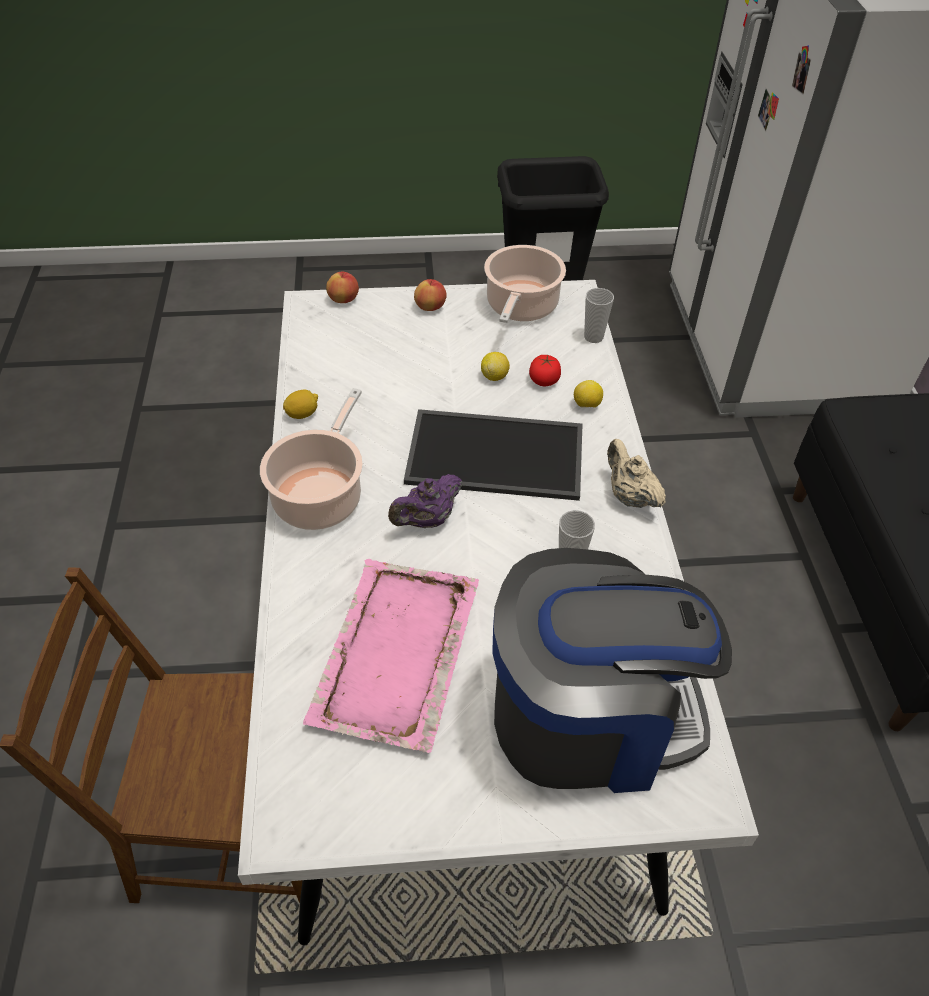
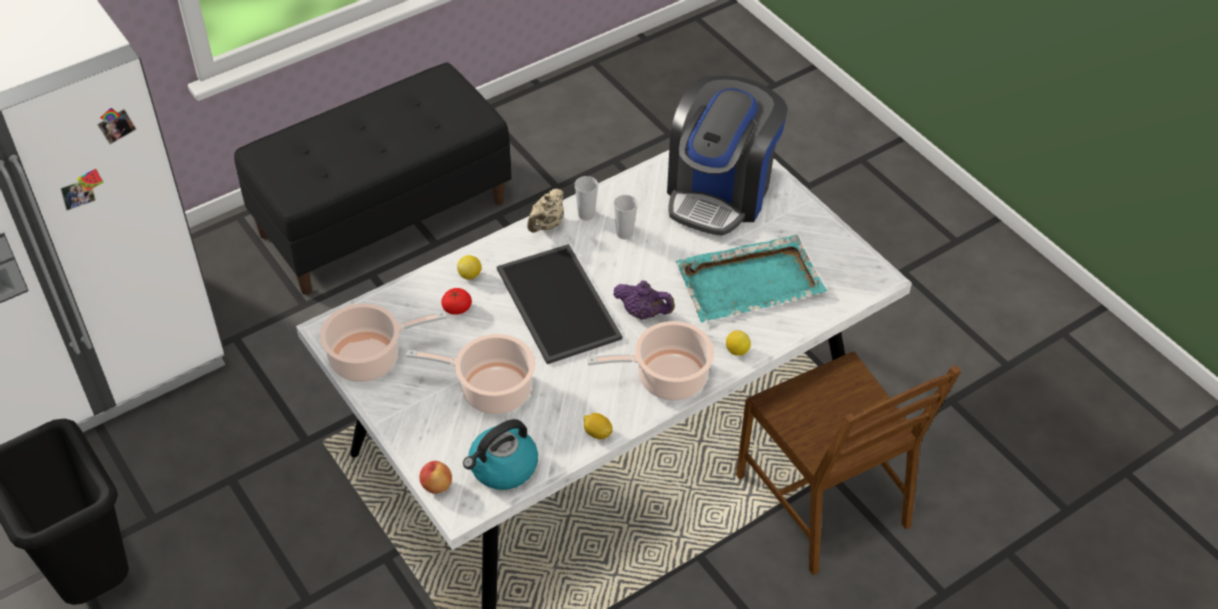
camera: 120 degrees left, 0 degrees up
pink tray [303,559,479,753] -> turquoise tray [676,235,827,323]
apple [414,279,447,311] -> none
lemon [481,352,510,381] -> lemon moved to [726,330,751,356]
coffee machine [492,548,732,793] -> coffee machine turned 120 degrees counterclockwise [667,76,788,236]
cup [584,288,614,343] -> cup moved to [575,176,598,220]
none -> cooking pot [406,334,535,414]
none -> kettle [463,419,538,490]

